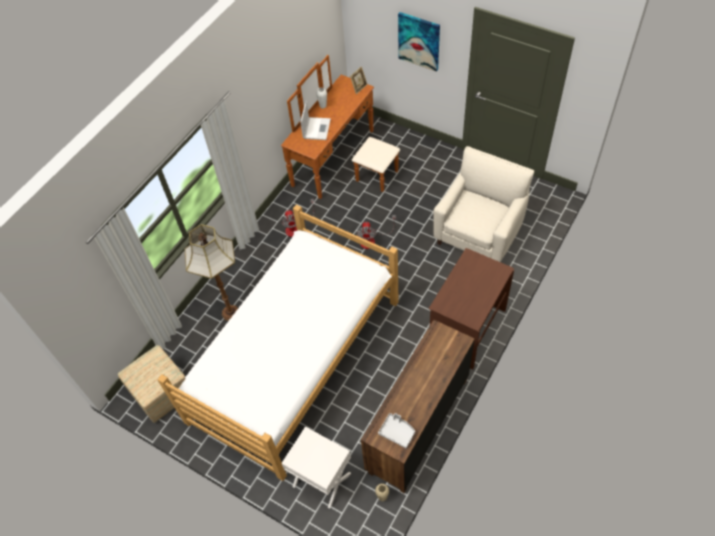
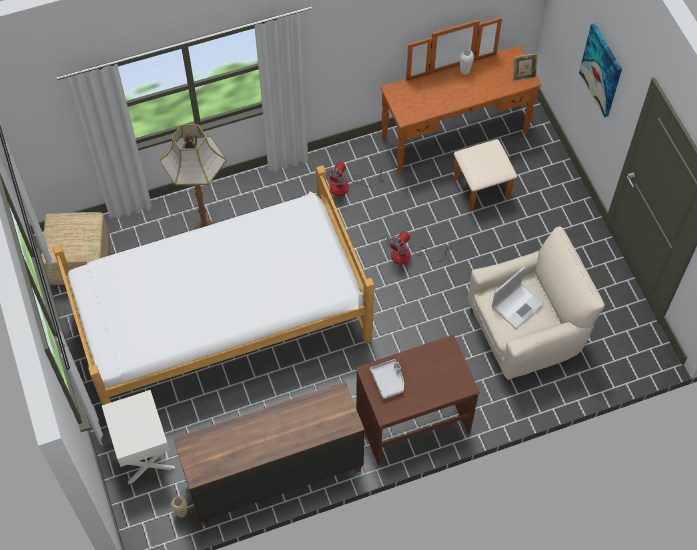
camera: 35 degrees right, 5 degrees up
laptop [300,101,331,140] -> laptop moved to [492,267,544,329]
grey tray [378,413,415,448] -> grey tray moved to [370,359,404,399]

